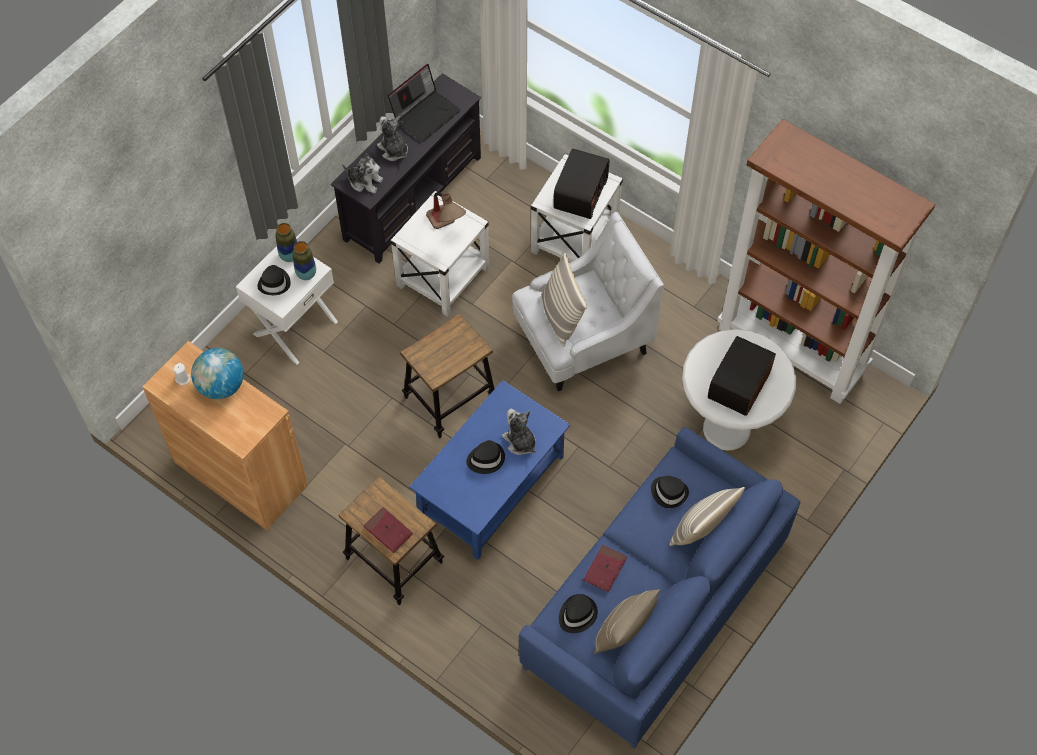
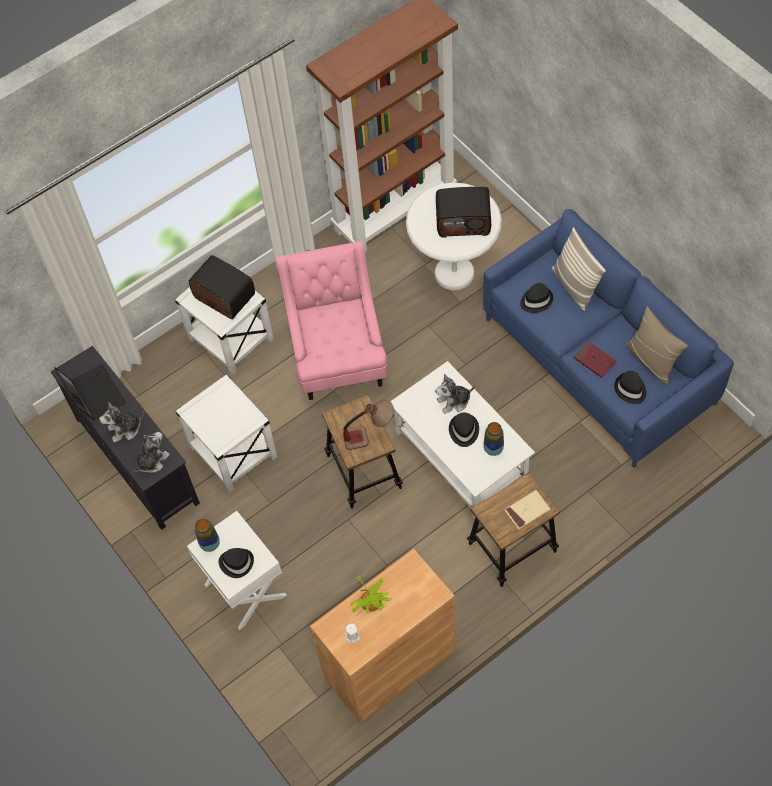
camera: 70 degrees left, 0 degrees up
globe [191,348,244,399] -> potted plant [350,571,391,614]
vase [292,241,316,280] -> vase moved to [484,422,504,456]
red book [364,507,413,553] -> beige book [505,490,551,530]
blue coffee table [409,380,570,560] -> white coffee table [390,361,535,519]
table lamp [426,192,466,229] -> table lamp moved to [343,399,394,450]
white armchair [512,212,664,391] -> pink armchair [276,241,387,400]
pillow [541,253,587,346] -> none
radio [708,336,776,416] -> radio turned 45 degrees counterclockwise [436,187,491,238]

